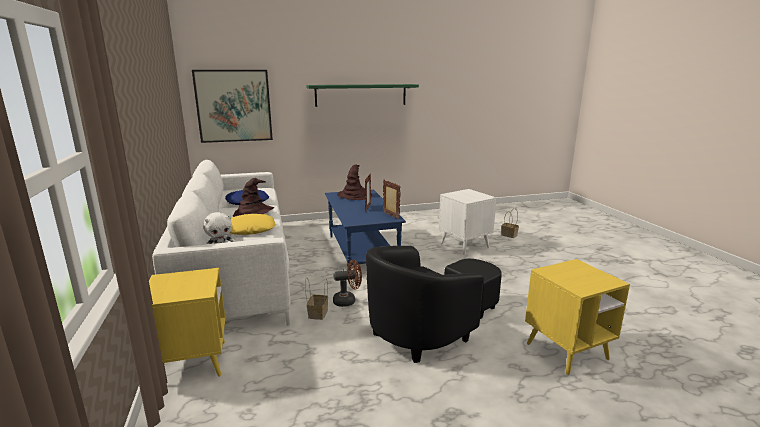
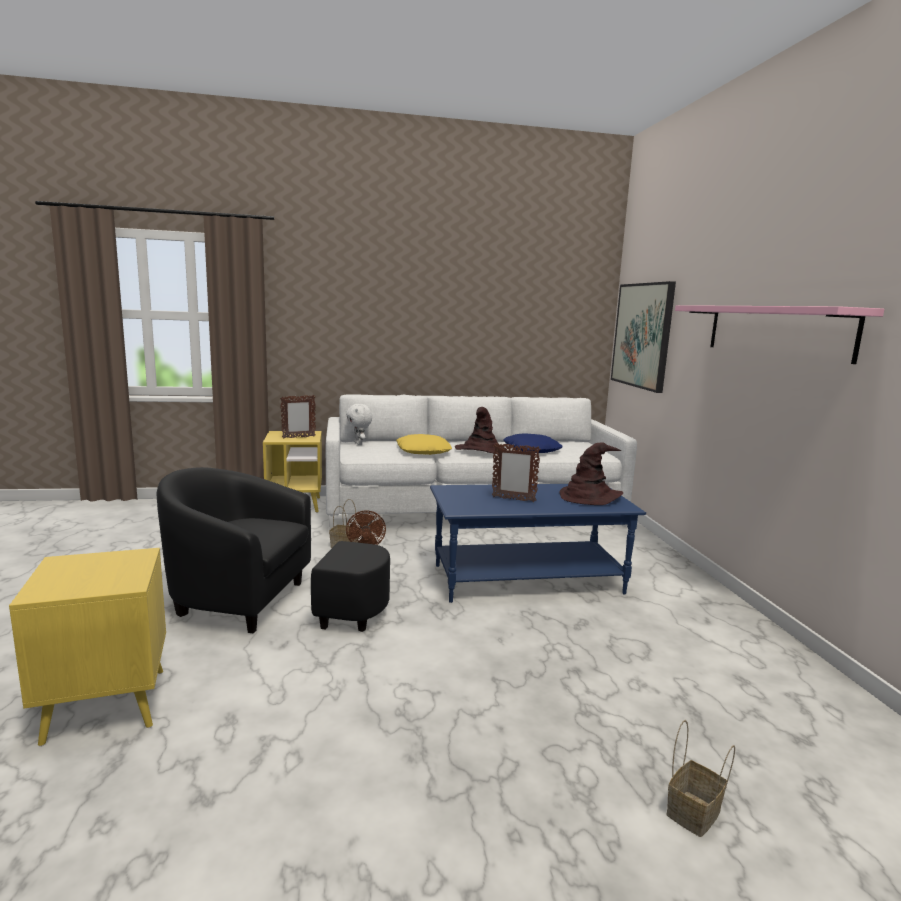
camera: 95 degrees right, 5 degrees down
green shelf [306,84,419,107] -> pink shelf [675,305,884,364]
black armchair [366,246,502,363] -> black armchair turned 45 degrees counterclockwise [156,467,390,634]
picture frame [383,180,401,219] -> picture frame moved to [280,395,316,439]
white side table [439,189,497,255] -> none

